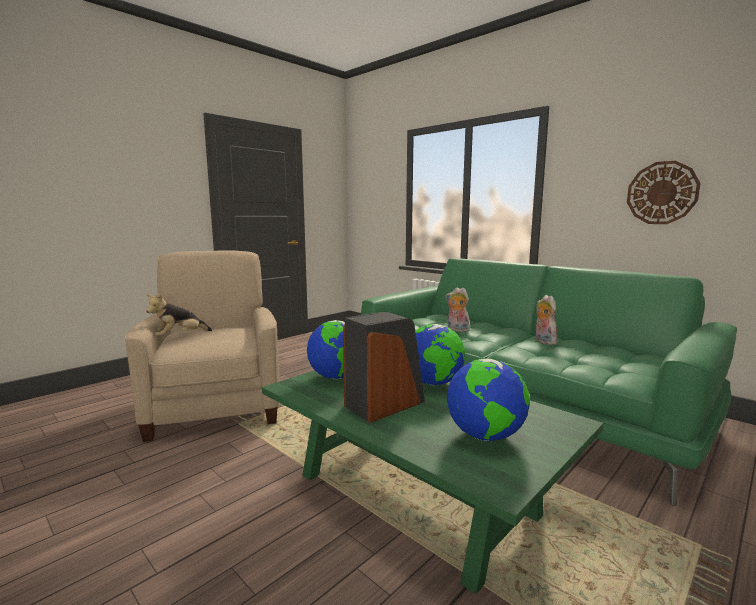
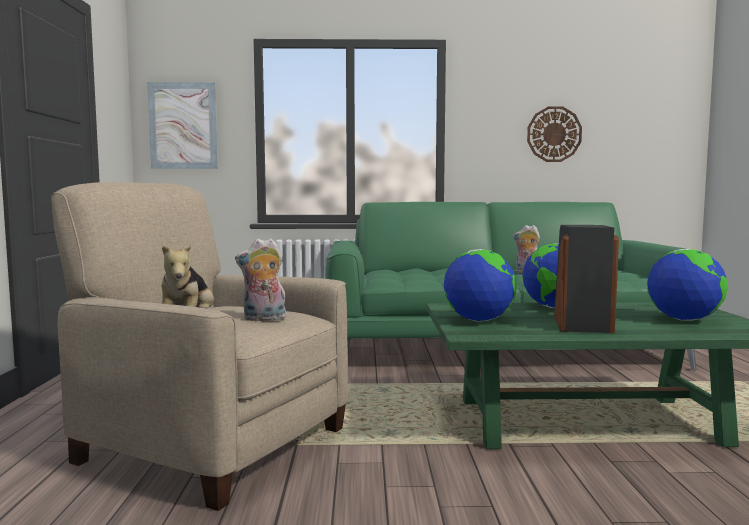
camera: 45 degrees left, 5 degrees down
plush toy [445,287,471,332] -> plush toy moved to [235,238,286,321]
none -> picture [147,82,218,169]

